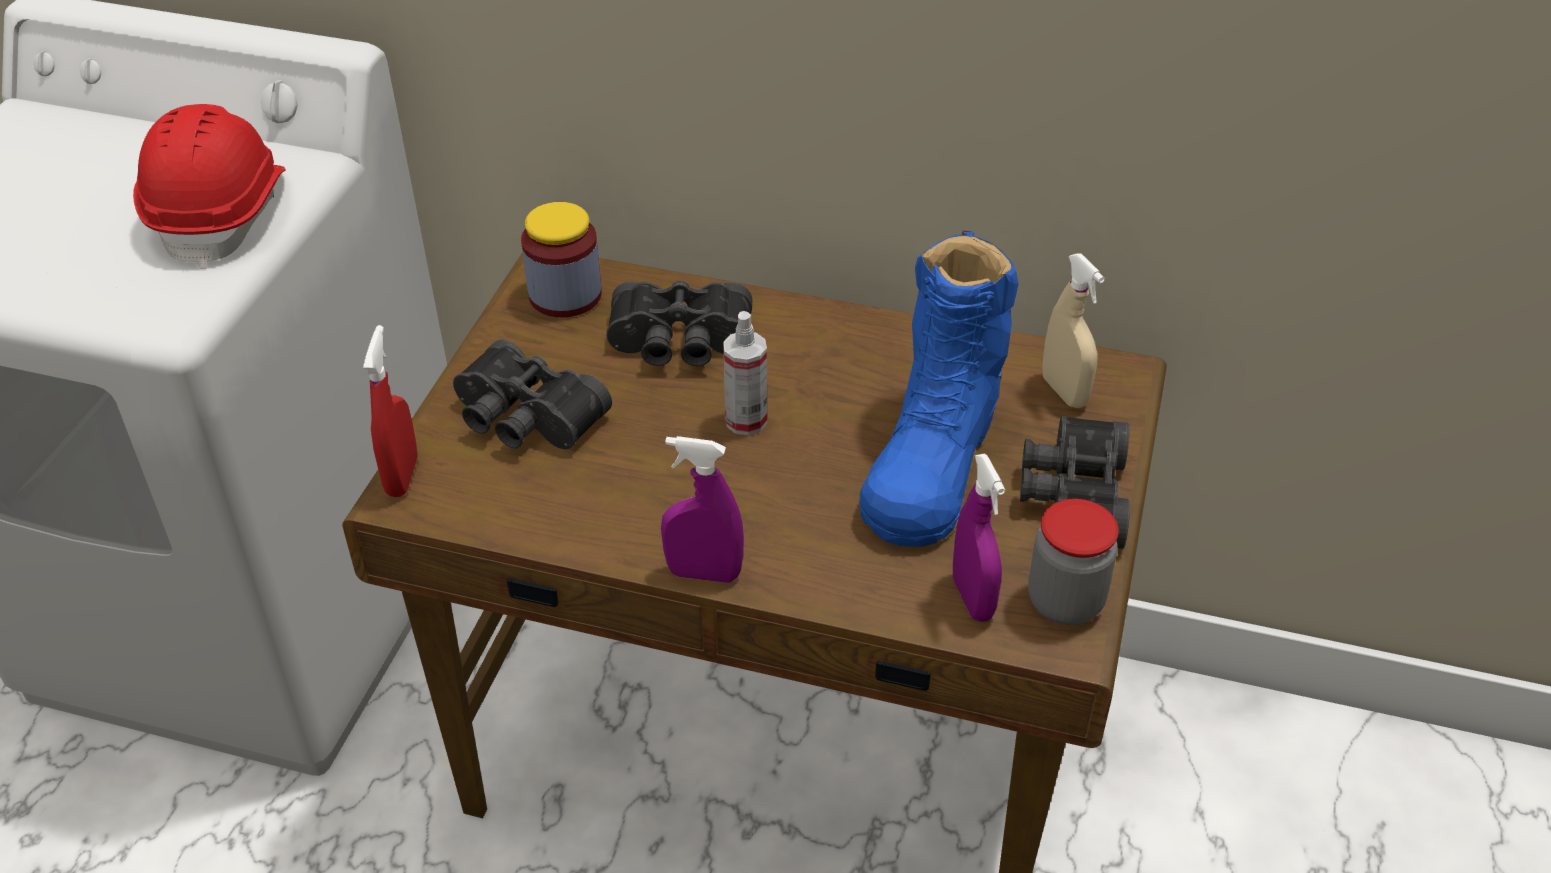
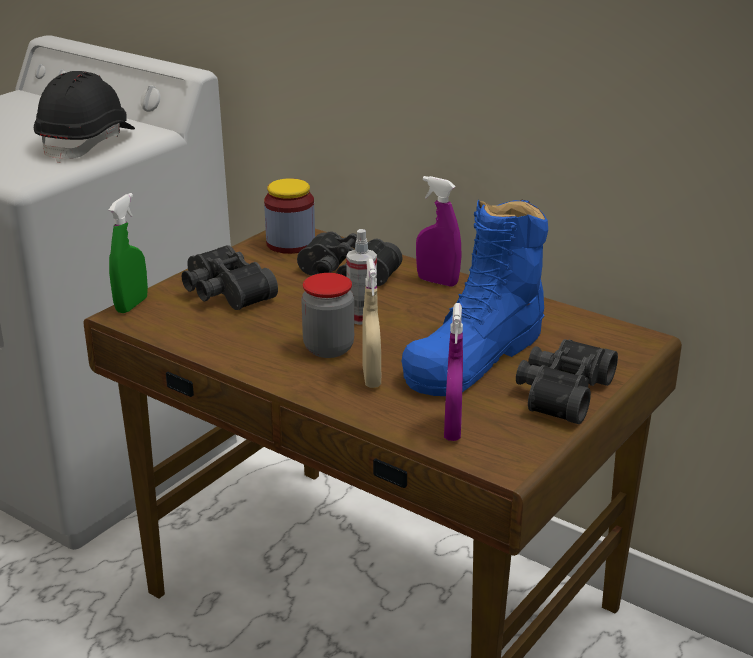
camera: 20 degrees right, 15 degrees down
red hard hat [133,104,286,269] -> black hard hat [34,71,135,163]
red spray bottle [363,325,418,497] -> green spray bottle [109,193,148,313]
purple spray bottle [661,436,744,583] -> purple spray bottle moved to [416,176,462,287]
jar [1028,499,1119,625] -> jar moved to [301,273,354,358]
beige spray bottle [1042,254,1105,408] -> beige spray bottle moved to [363,259,381,388]

